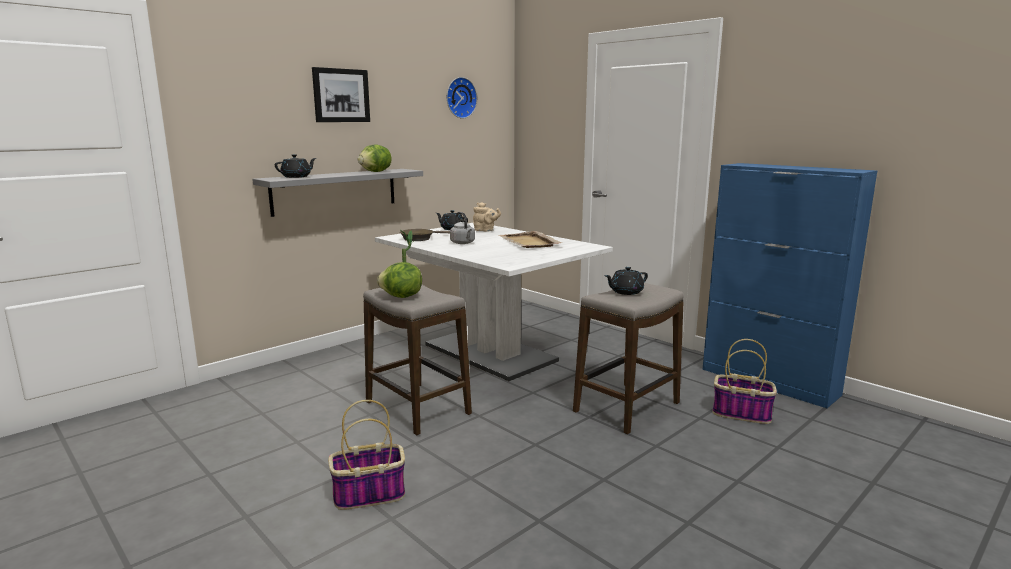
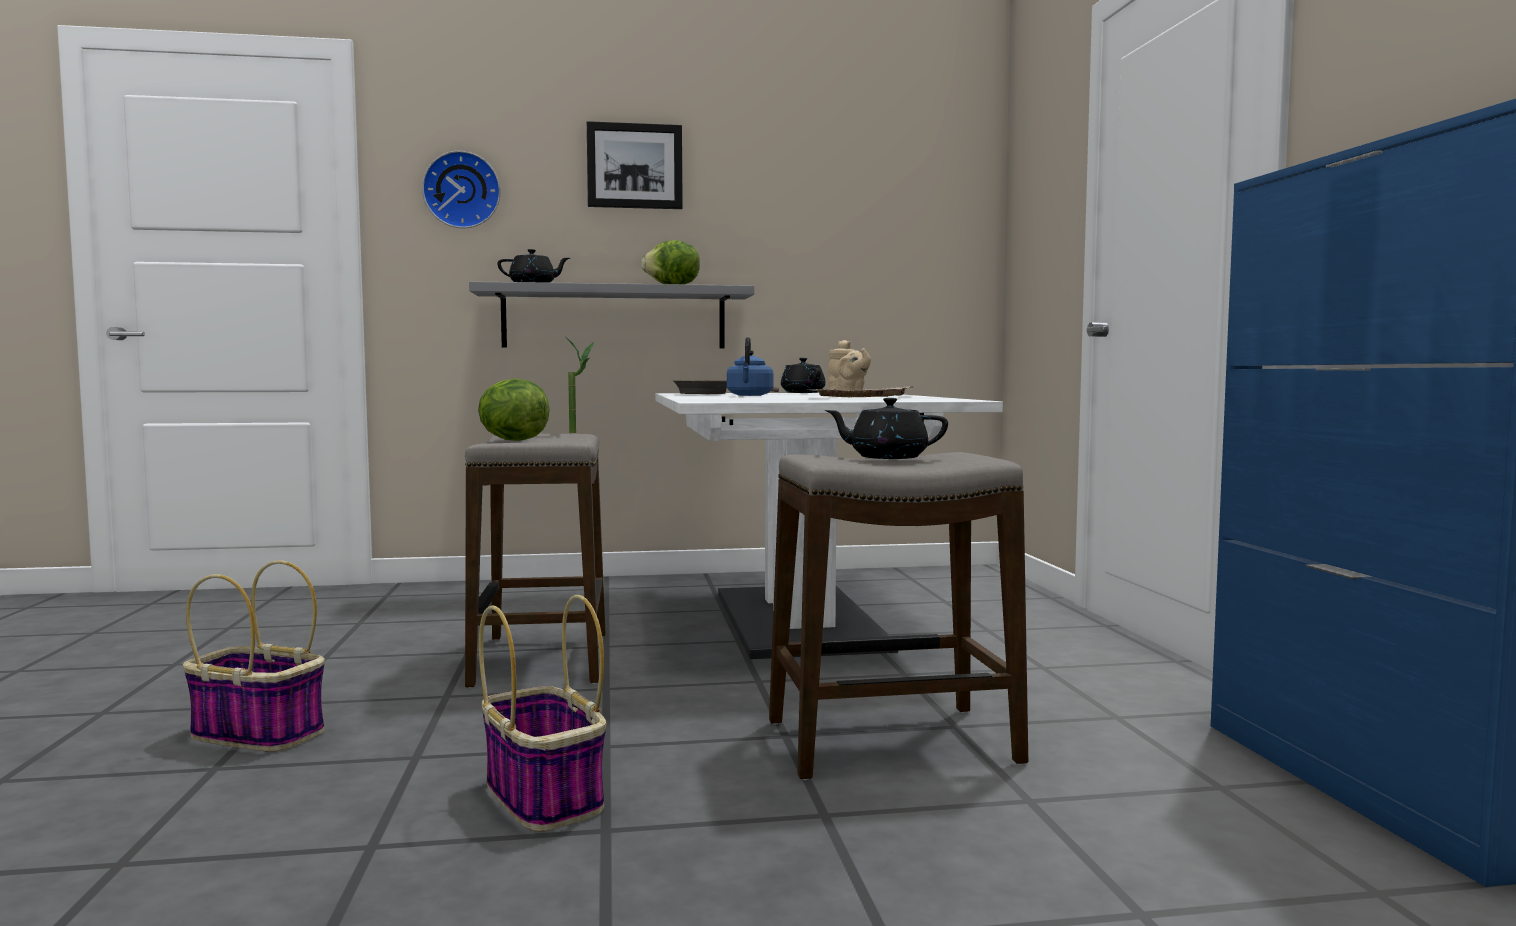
camera: 35 degrees right, 10 degrees down
wall clock [447,77,477,119] -> wall clock moved to [422,151,501,228]
grey kettle [450,212,475,244] -> blue kettle [727,337,774,396]
basket [713,339,777,424] -> basket moved to [479,595,606,832]

